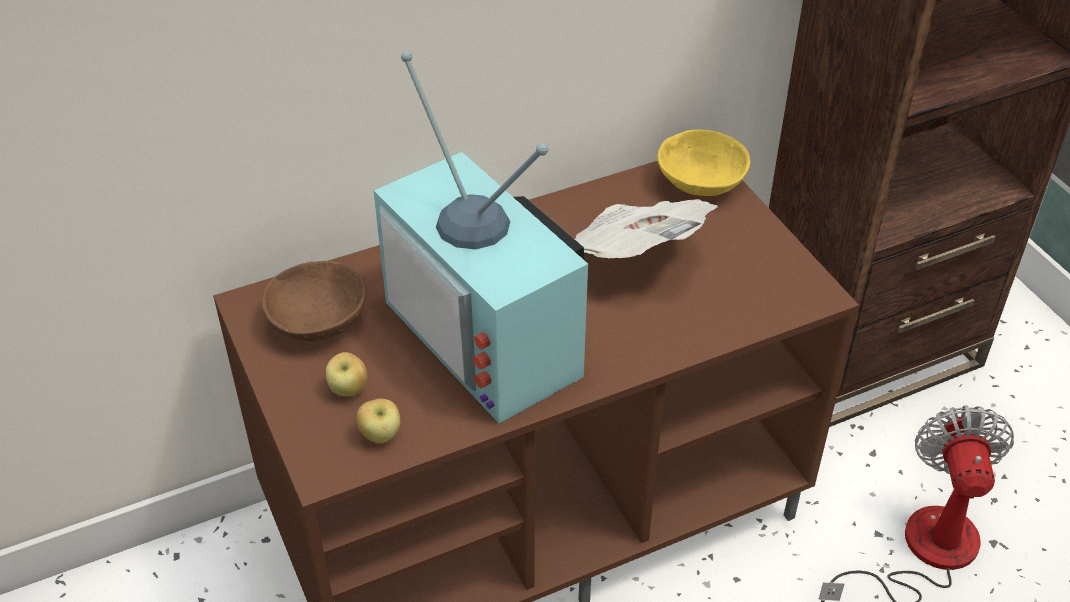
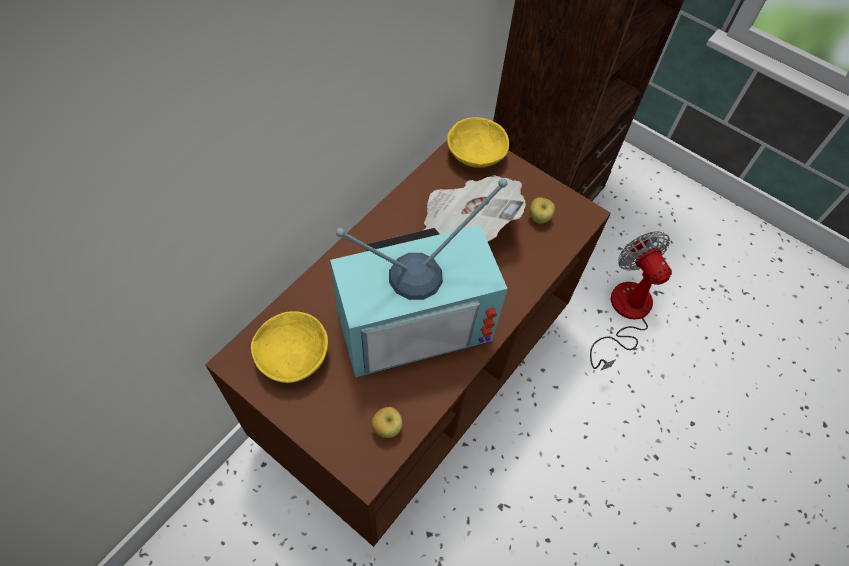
camera: 30 degrees left, 15 degrees up
brown bowl [262,261,366,341] -> yellow bowl [251,311,328,383]
apple [326,352,367,396] -> apple moved to [529,197,555,224]
television [373,51,588,424] -> television turned 45 degrees counterclockwise [330,178,508,378]

